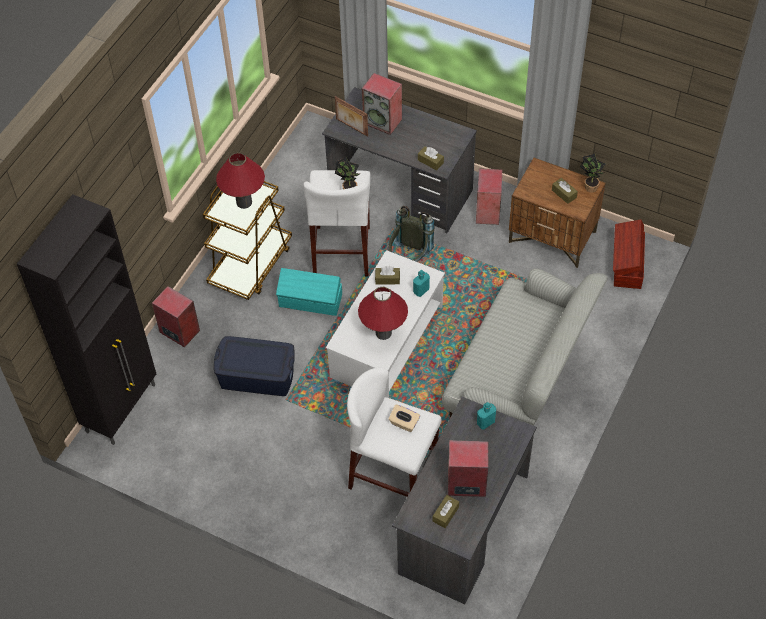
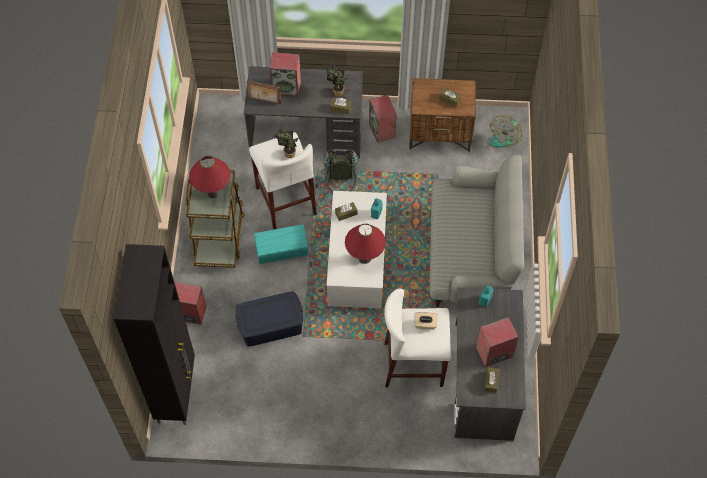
camera: 25 degrees left, 5 degrees up
potted plant [580,154,606,193] -> potted plant moved to [326,65,347,96]
brown storage box [613,220,645,289] -> fan [489,115,522,148]

